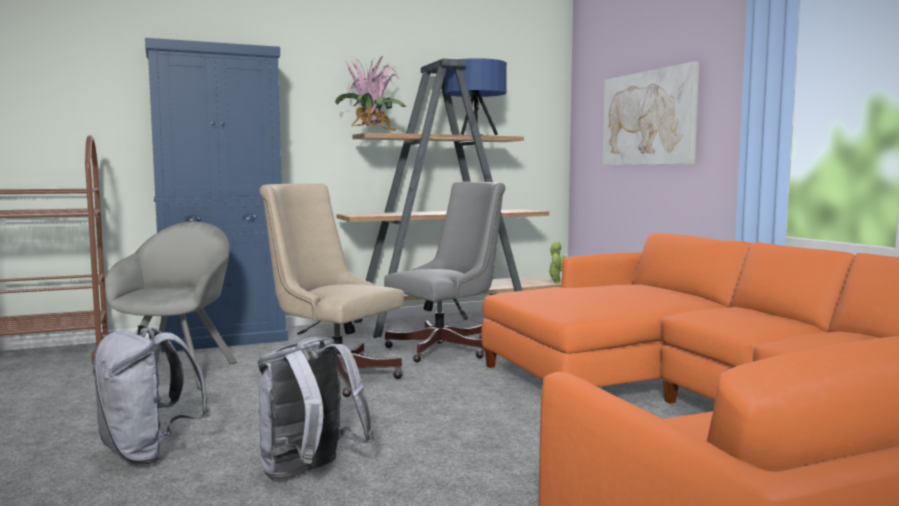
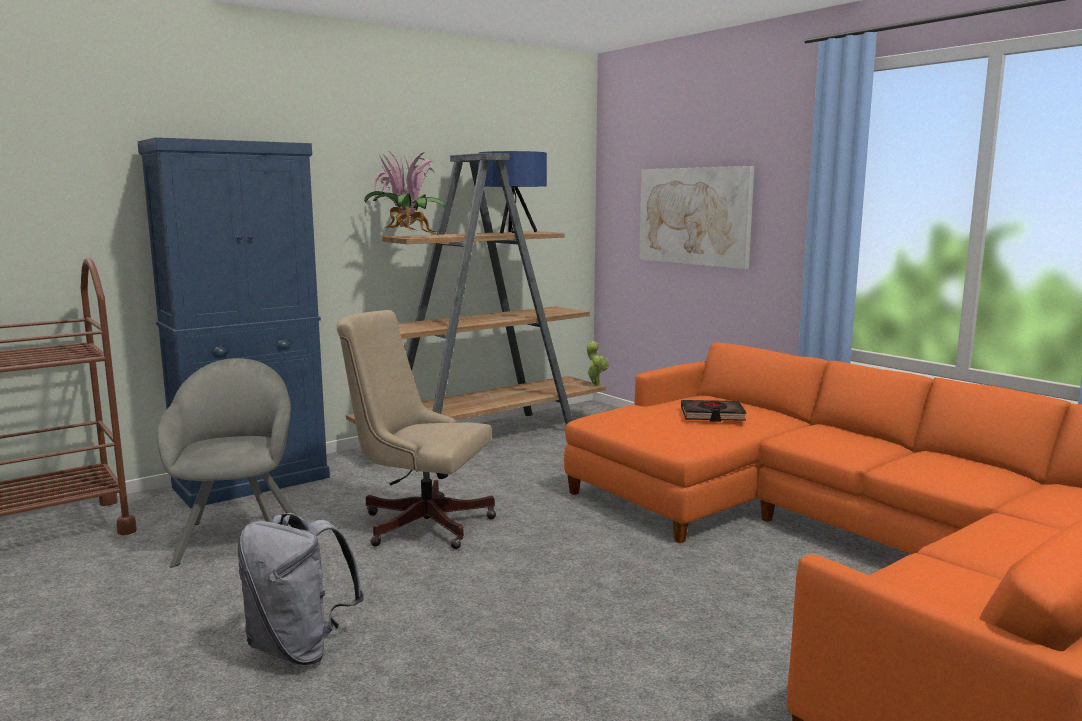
camera: 15 degrees left, 5 degrees up
grey backpack [258,337,374,480] -> none
grey office chair [384,182,505,362] -> none
none -> black book [681,400,746,422]

